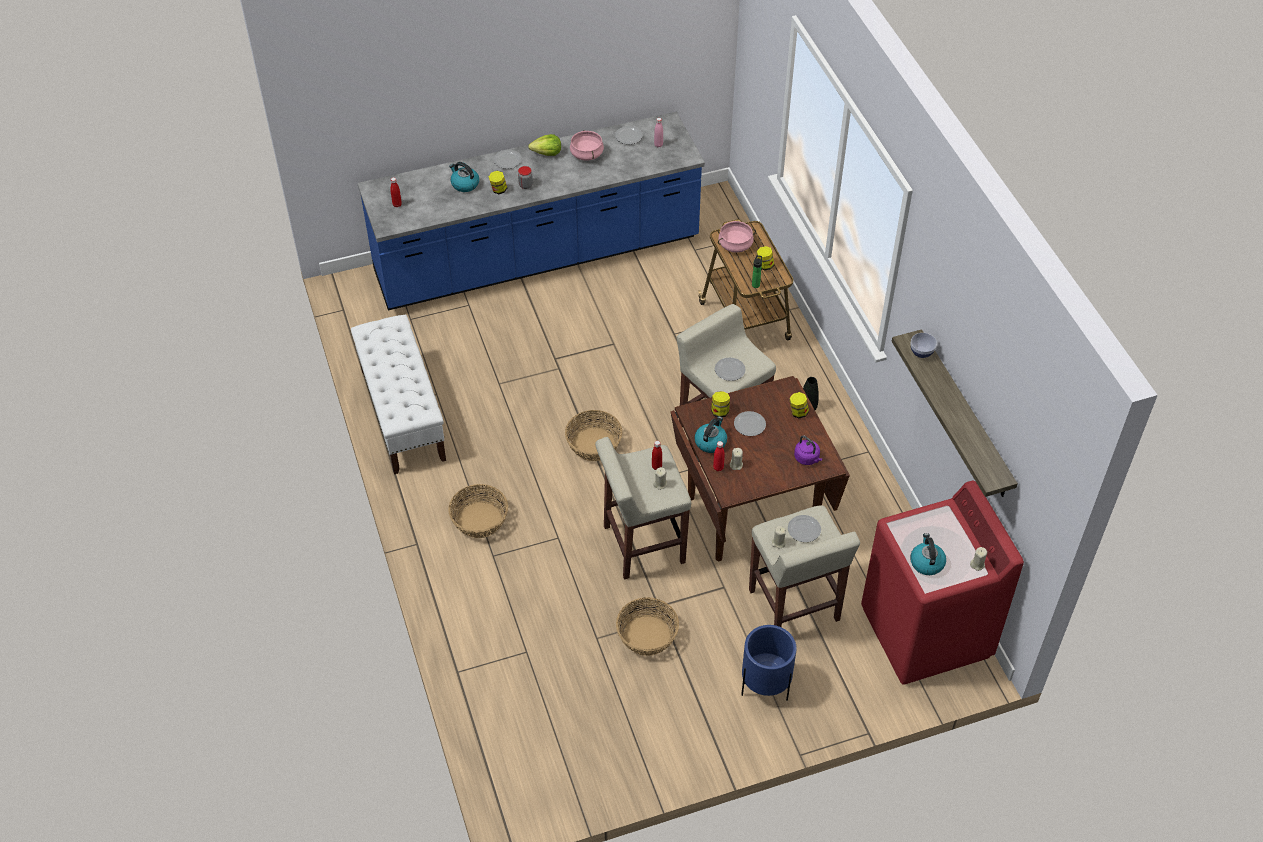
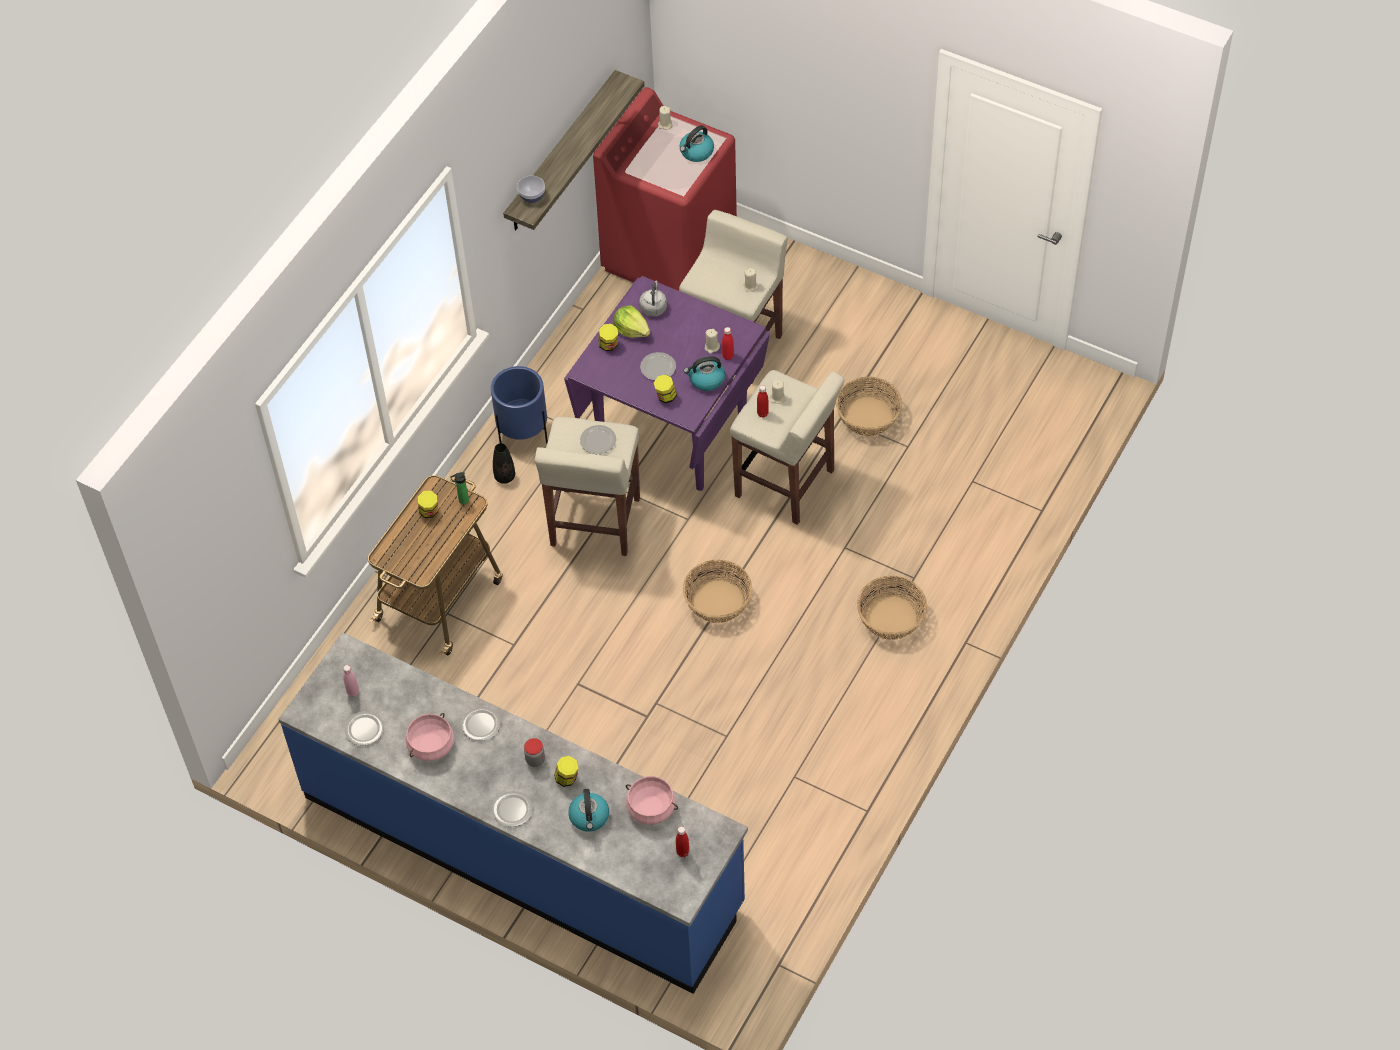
camera: 130 degrees left, 5 degrees up
white bench [351,315,446,474] -> none
lettuce [528,134,561,156] -> lettuce moved to [613,305,650,338]
brown dining table [671,376,850,561] -> purple dining table [564,276,770,491]
pink cooking pot [718,221,756,253] -> pink cooking pot moved to [626,776,678,825]
blue planter [741,625,797,700] -> blue planter moved to [491,366,548,443]
plate [788,515,821,542] -> plate moved to [461,707,501,741]
purple kettle [794,435,822,465] -> grey kettle [639,281,667,317]

